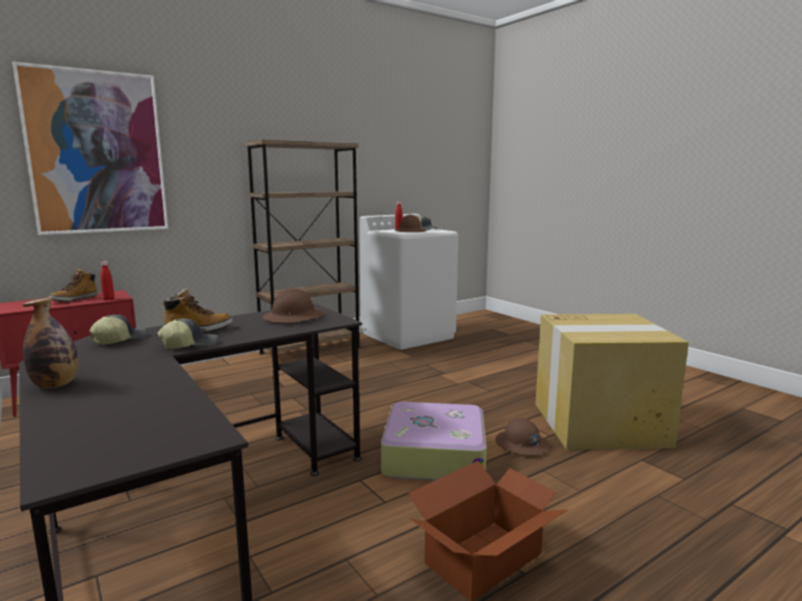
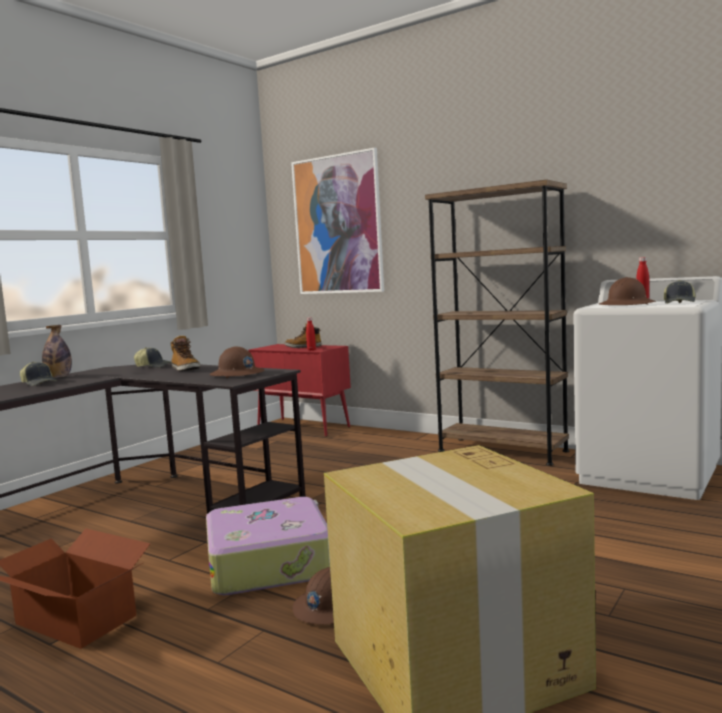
camera: 70 degrees right, 5 degrees down
cap [157,319,218,349] -> cap moved to [20,362,57,386]

